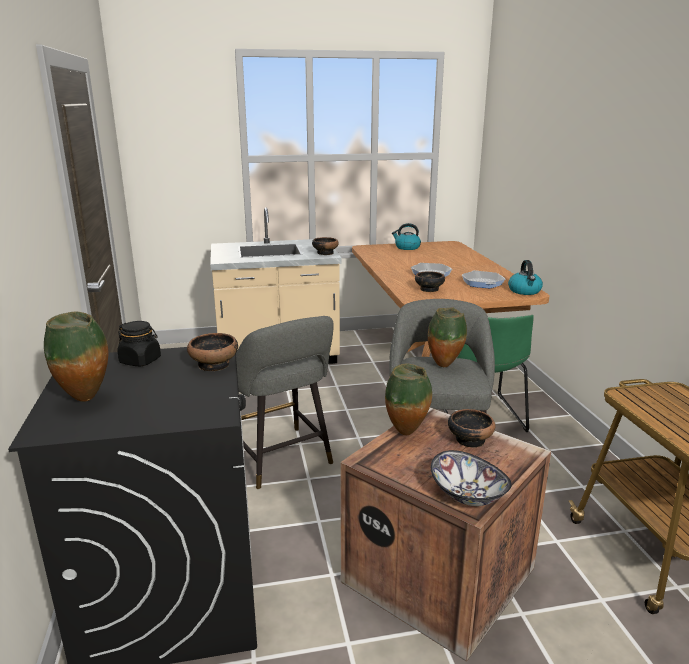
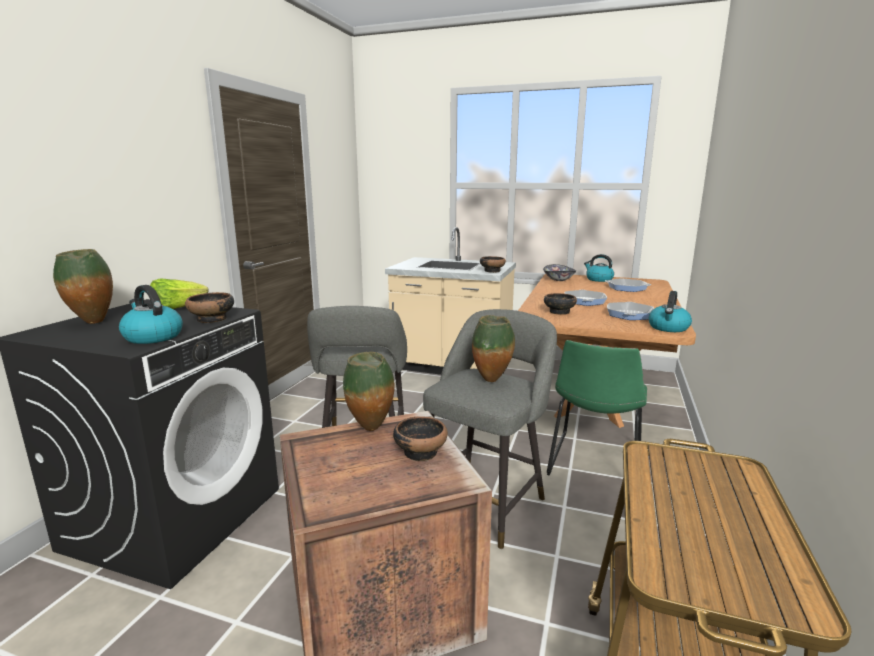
camera: 30 degrees right, 5 degrees down
black jar [118,321,161,366] -> lettuce [150,278,208,309]
bowl [431,450,512,506] -> bowl moved to [543,264,576,281]
none -> kettle [119,285,183,344]
none -> frying pan [605,278,651,292]

